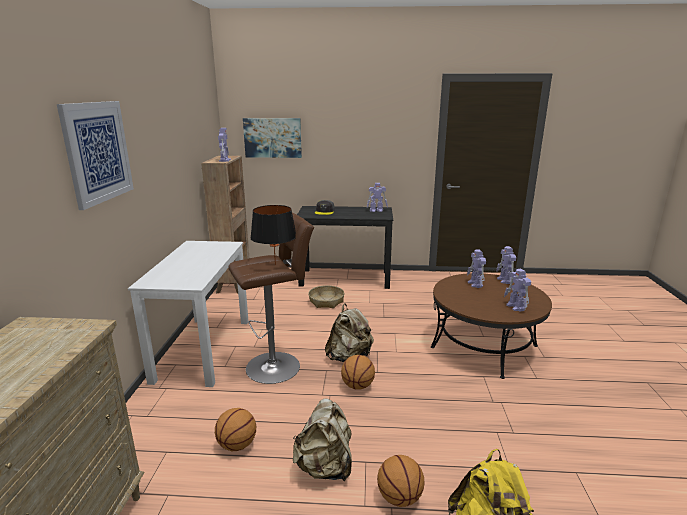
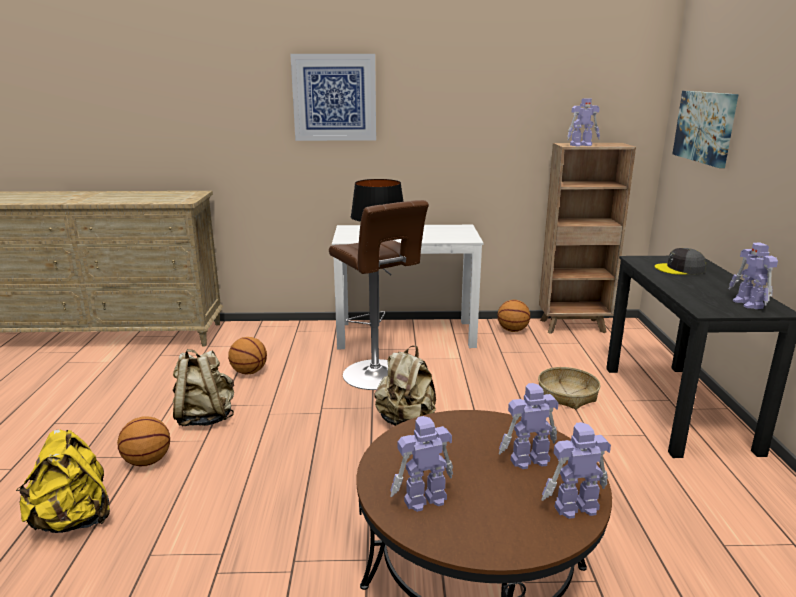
camera: 85 degrees right, 0 degrees up
basketball [341,355,375,390] -> basketball moved to [498,300,530,332]

